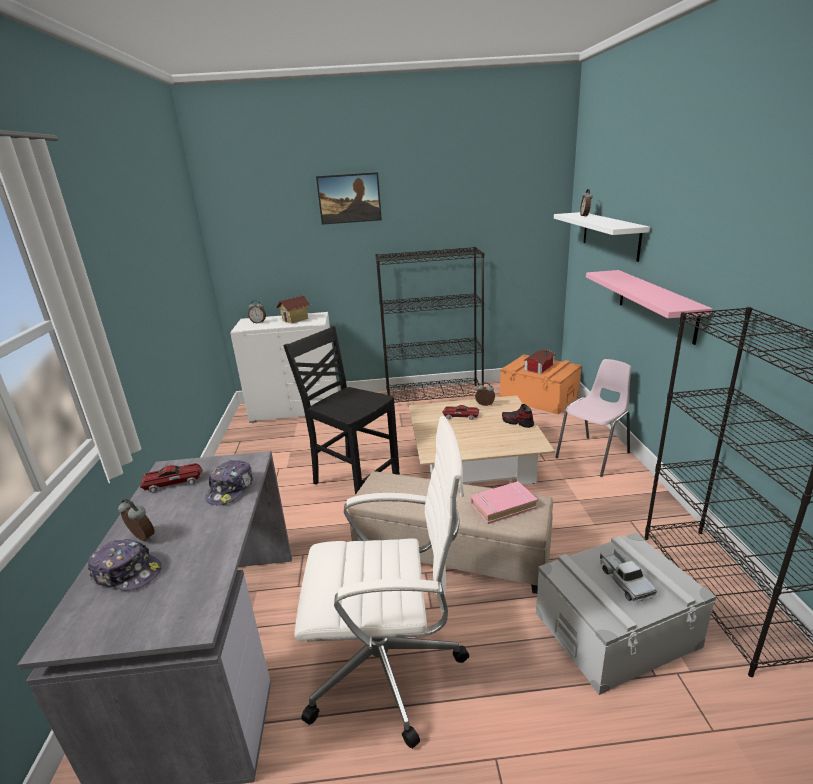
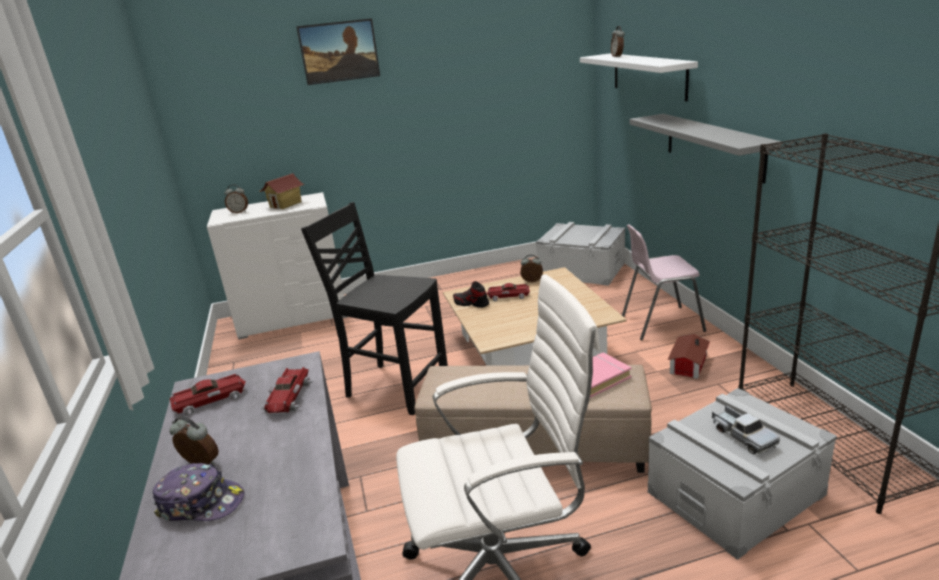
camera: 10 degrees left, 0 degrees up
cap [205,460,253,505] -> toy car [260,367,314,414]
black bookcase [375,247,484,402] -> none
orange storage box [500,354,582,415] -> grey storage box [536,222,625,286]
shoe [502,404,534,428] -> shoe moved to [453,281,489,308]
toy house [523,349,556,374] -> toy house moved to [668,334,710,379]
pink chair [555,359,632,477] -> pink chair turned 135 degrees counterclockwise [622,224,706,340]
pink shelf [586,270,713,345] -> grey shelf [630,114,781,184]

